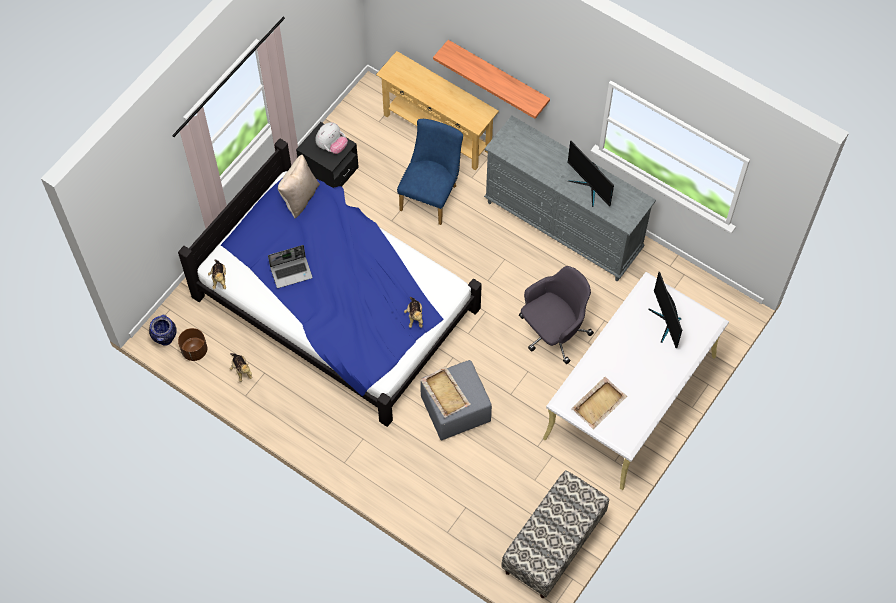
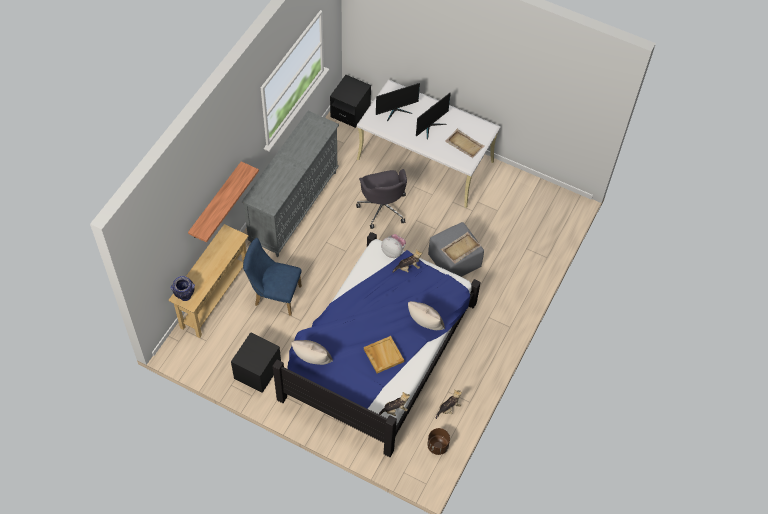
camera: 100 degrees left, 5 degrees down
vase [149,315,177,346] -> vase moved to [170,276,195,301]
laptop [268,245,313,288] -> beige tray [364,336,404,373]
plush toy [315,122,348,154] -> plush toy moved to [381,234,406,258]
bench [501,470,609,598] -> none
grey office chair [519,266,594,364] -> grey office chair turned 150 degrees counterclockwise [356,169,407,229]
monitor [567,141,614,207] -> monitor moved to [416,93,451,139]
none -> black nightstand [330,75,371,128]
none -> beige pillow [408,301,445,330]

